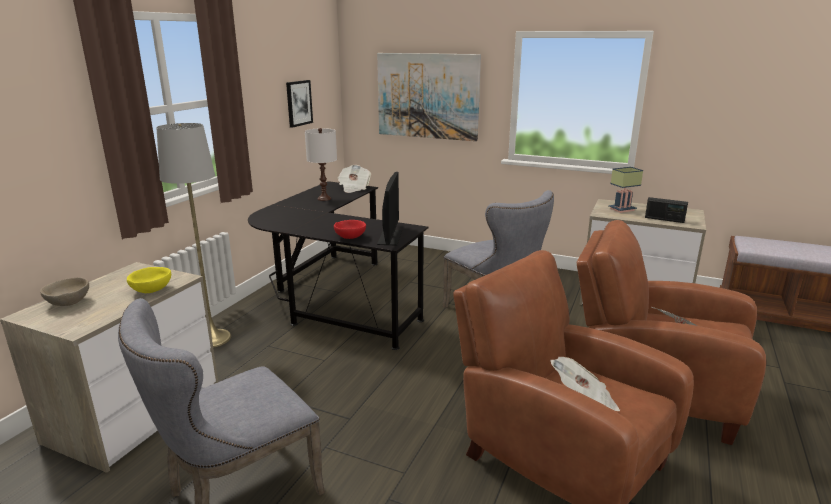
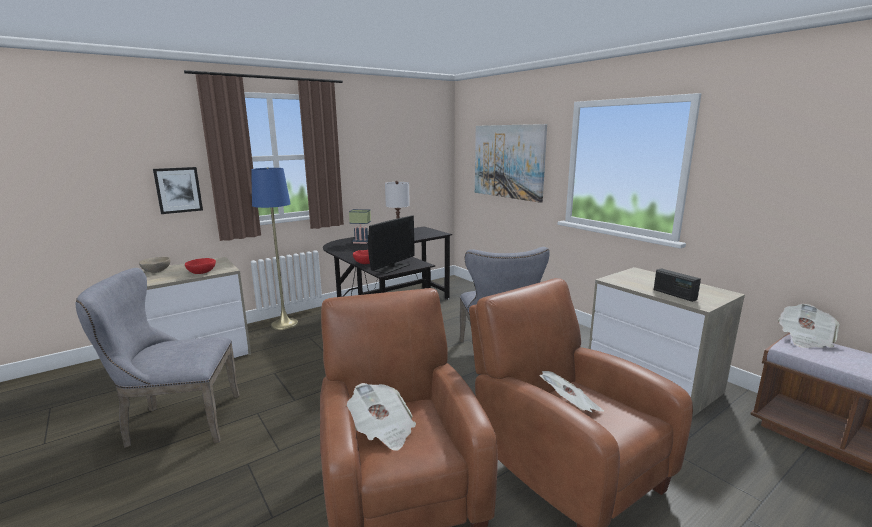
camera: 30 degrees right, 5 degrees down
yellow bowl [127,267,171,293] -> red bowl [185,258,216,274]
grey floor lamp [156,123,231,348] -> blue floor lamp [251,167,298,330]
picture [286,80,313,128] -> picture moved to [153,167,203,214]
newspaper [337,165,372,193] -> newspaper moved to [778,304,840,348]
table lamp [608,167,643,213] -> table lamp moved to [349,209,371,244]

